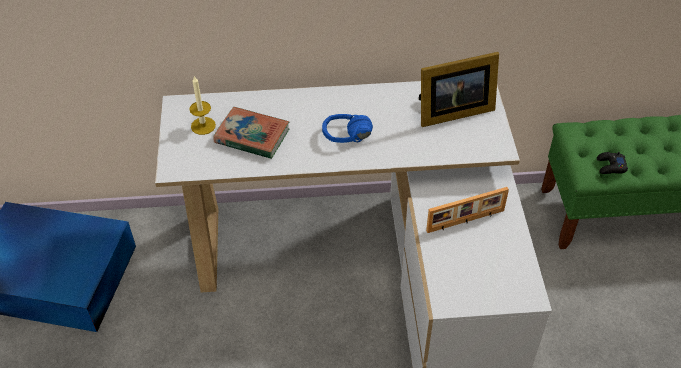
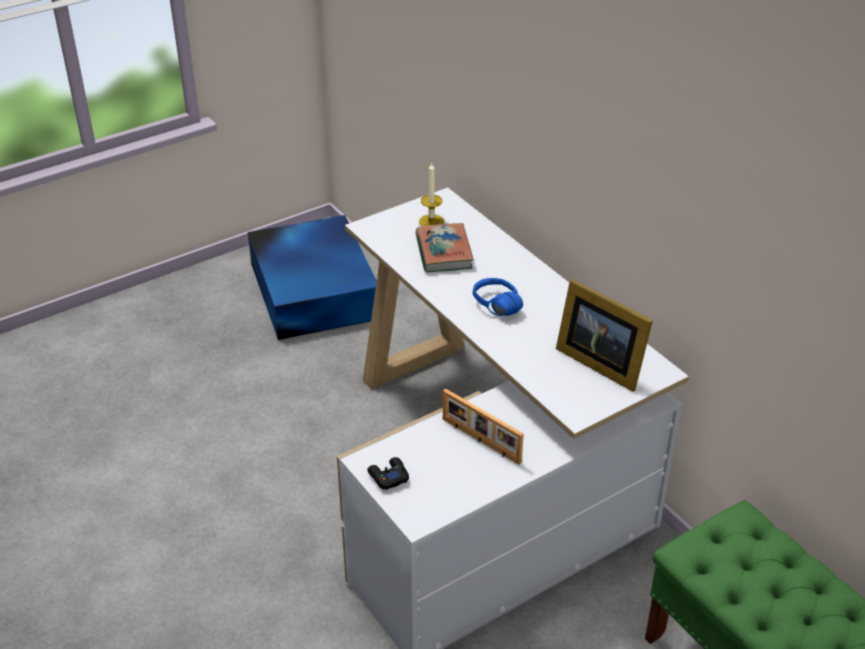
camera: 60 degrees right, 10 degrees down
black game controller [597,152,628,174] -> black game controller moved to [367,457,409,490]

